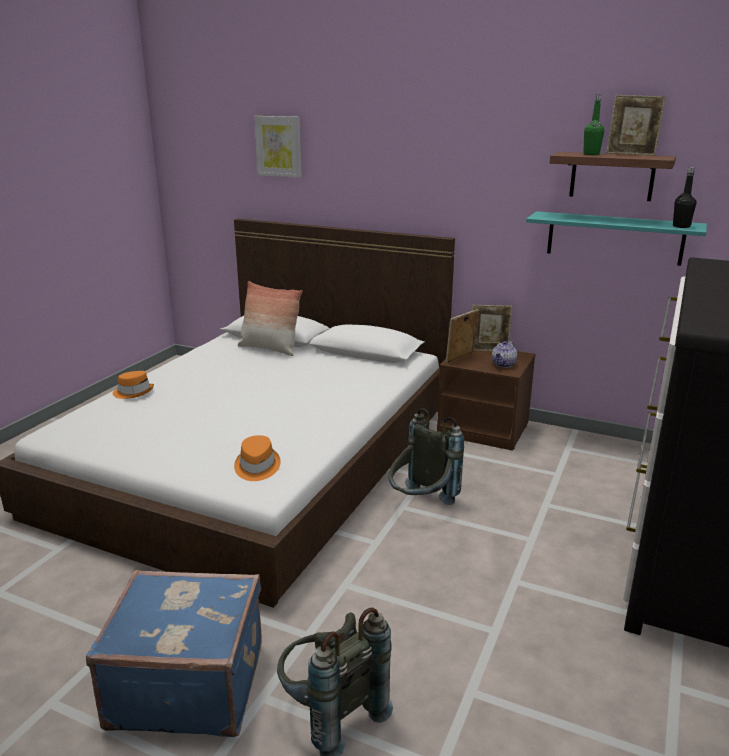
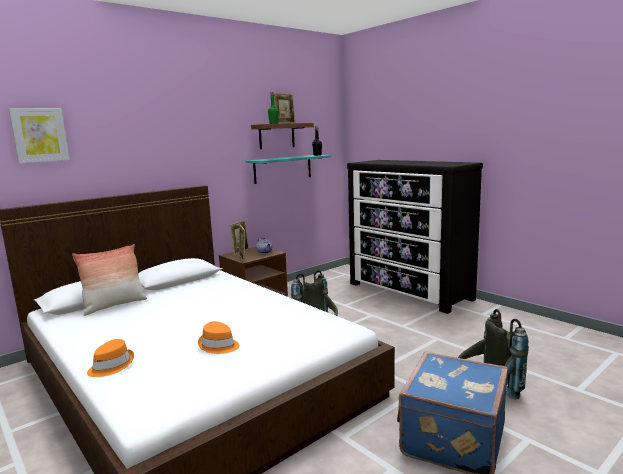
camera: 65 degrees left, 10 degrees down
orange hat [234,435,280,481] -> orange hat moved to [198,321,240,354]

